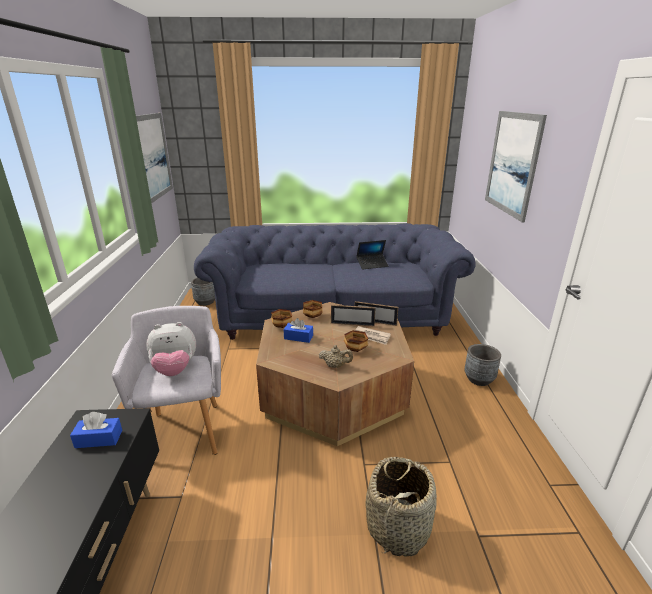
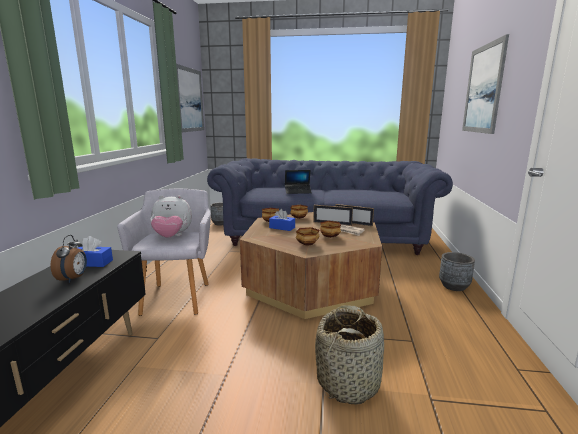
camera: 10 degrees right, 10 degrees down
beige teapot [319,345,353,368] -> bowl [296,227,320,245]
laptop [356,240,389,270] -> laptop moved to [285,170,312,194]
none -> alarm clock [50,235,87,283]

